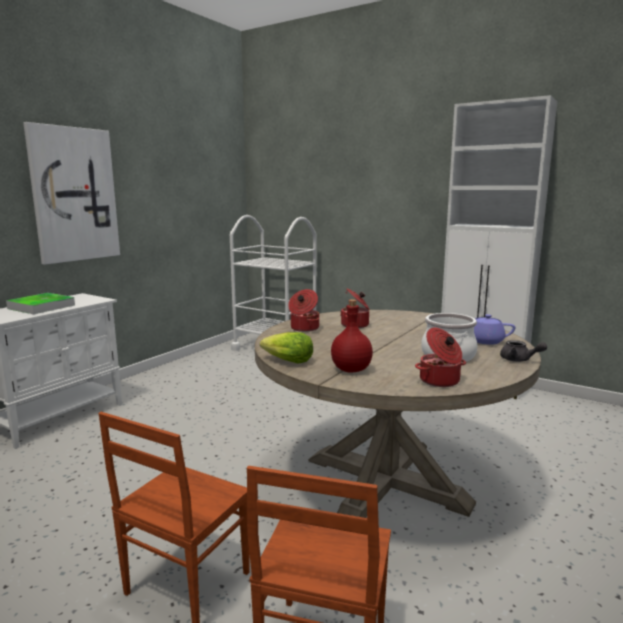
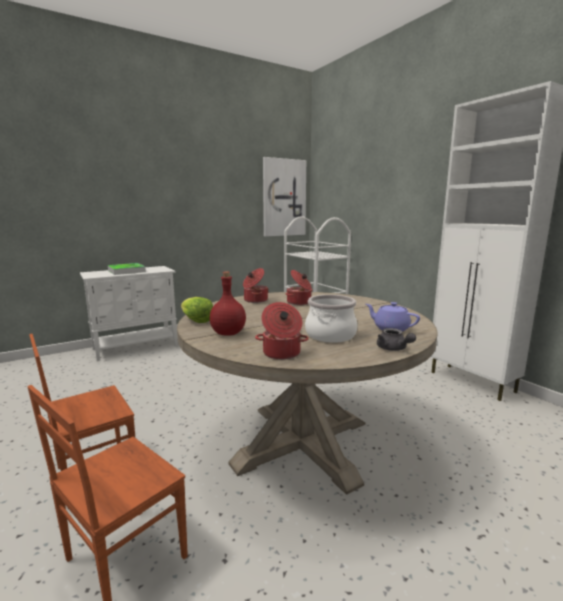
camera: 25 degrees right, 0 degrees up
picture [23,122,120,265] -> picture moved to [263,157,306,237]

